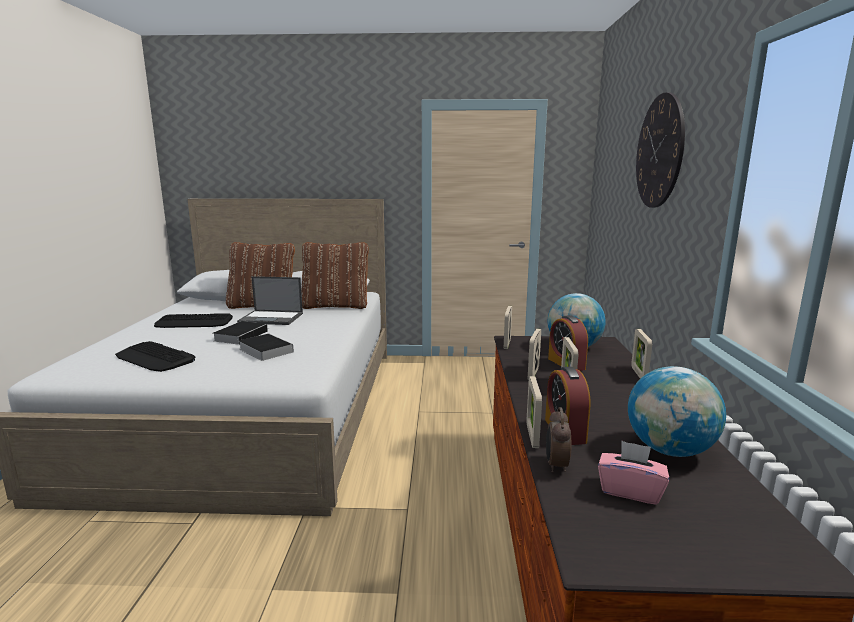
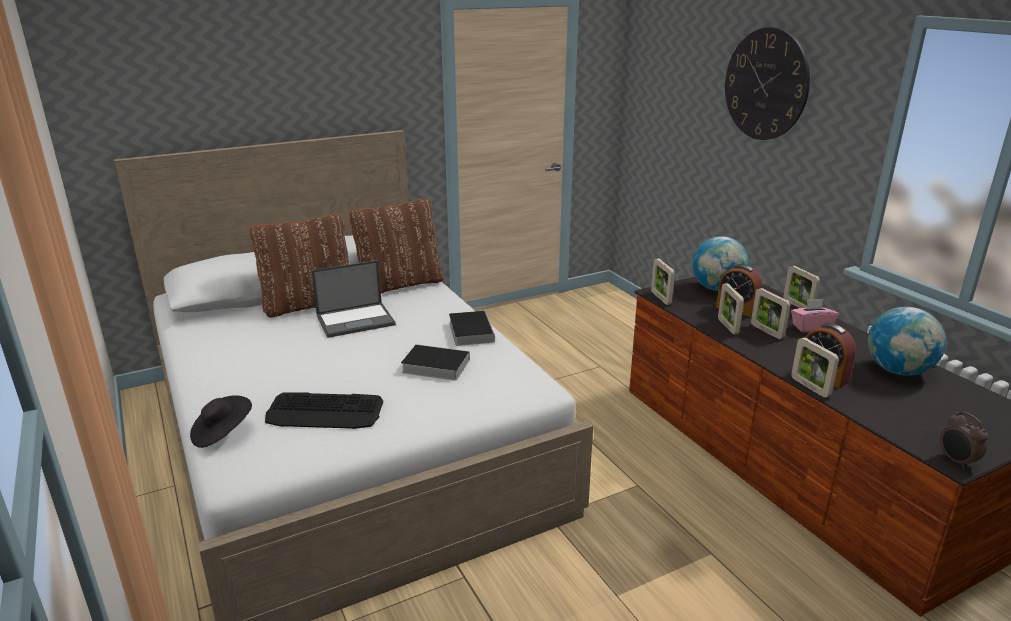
camera: 30 degrees left, 10 degrees up
keyboard [154,314,233,328] -> none
book [213,321,268,345] -> book moved to [449,311,495,346]
alarm clock [546,407,571,473] -> alarm clock moved to [940,412,989,470]
pink tissue box [598,441,669,505] -> pink tissue box moved to [791,299,839,332]
none -> black hat [190,395,252,448]

